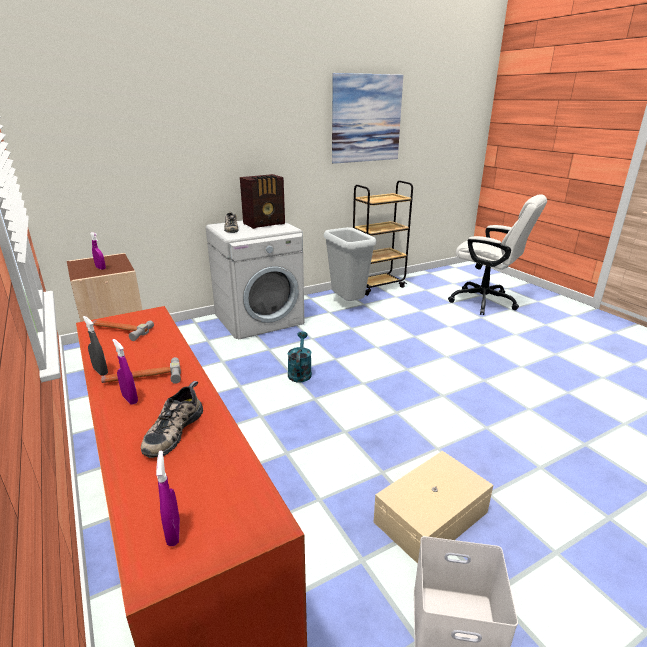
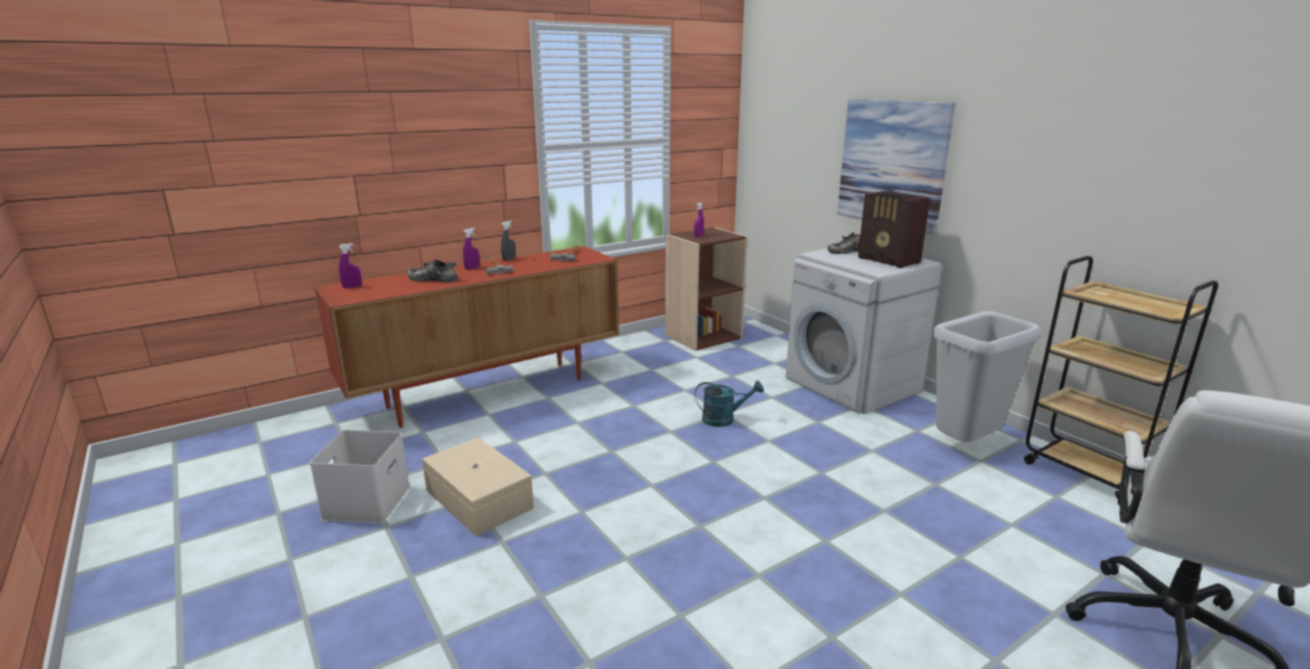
camera: 85 degrees right, 5 degrees down
picture [332,73,403,164] -> picture moved to [837,99,956,235]

